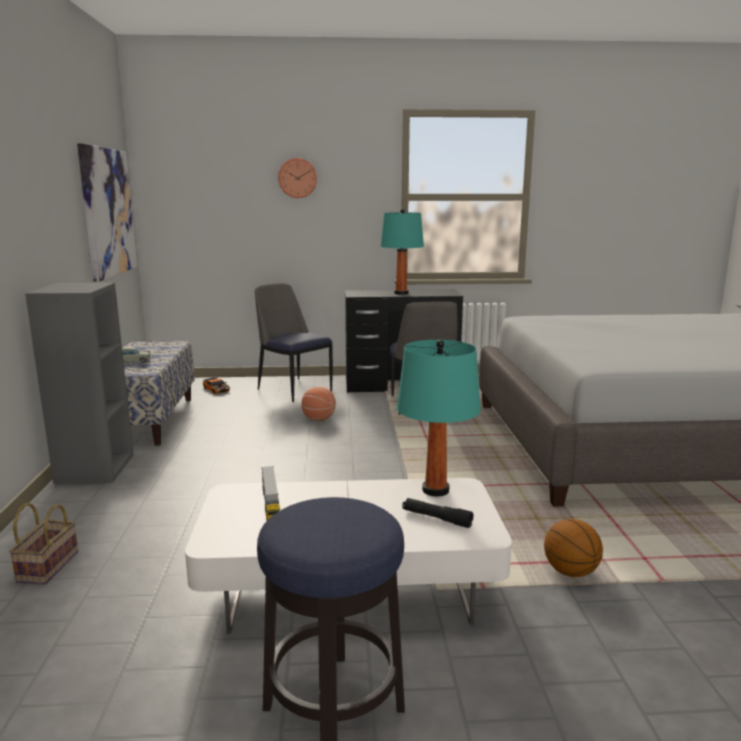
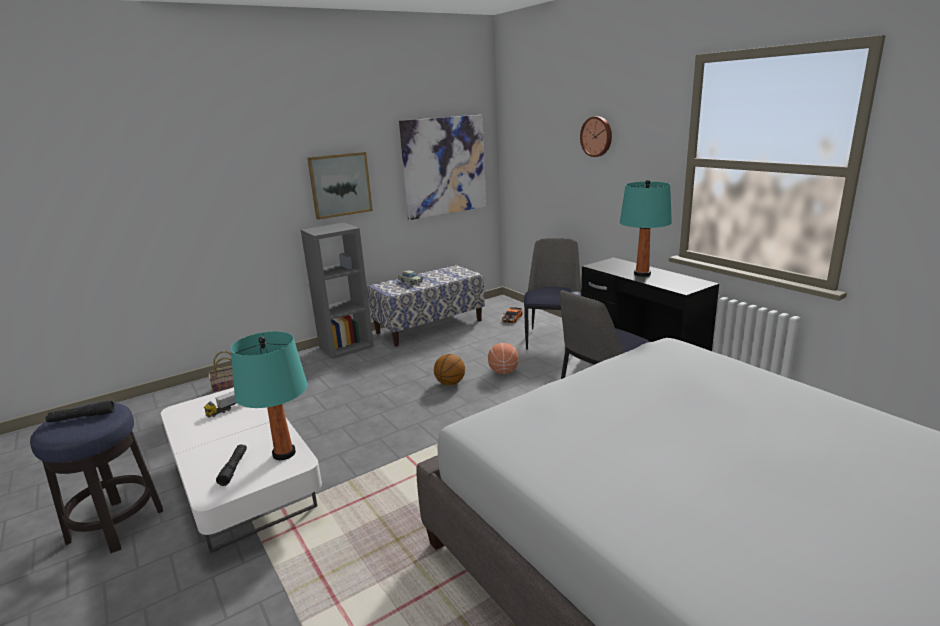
camera: 60 degrees right, 5 degrees up
basketball [544,519,603,577] -> basketball moved to [434,354,465,386]
none -> black flashlight [45,400,115,422]
none -> picture [307,152,373,220]

